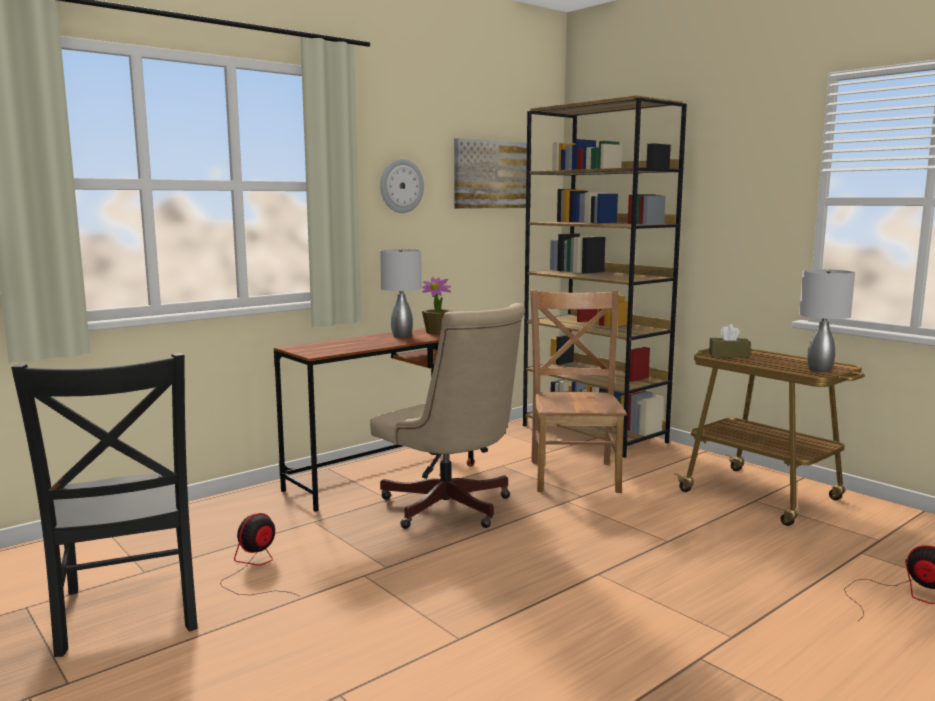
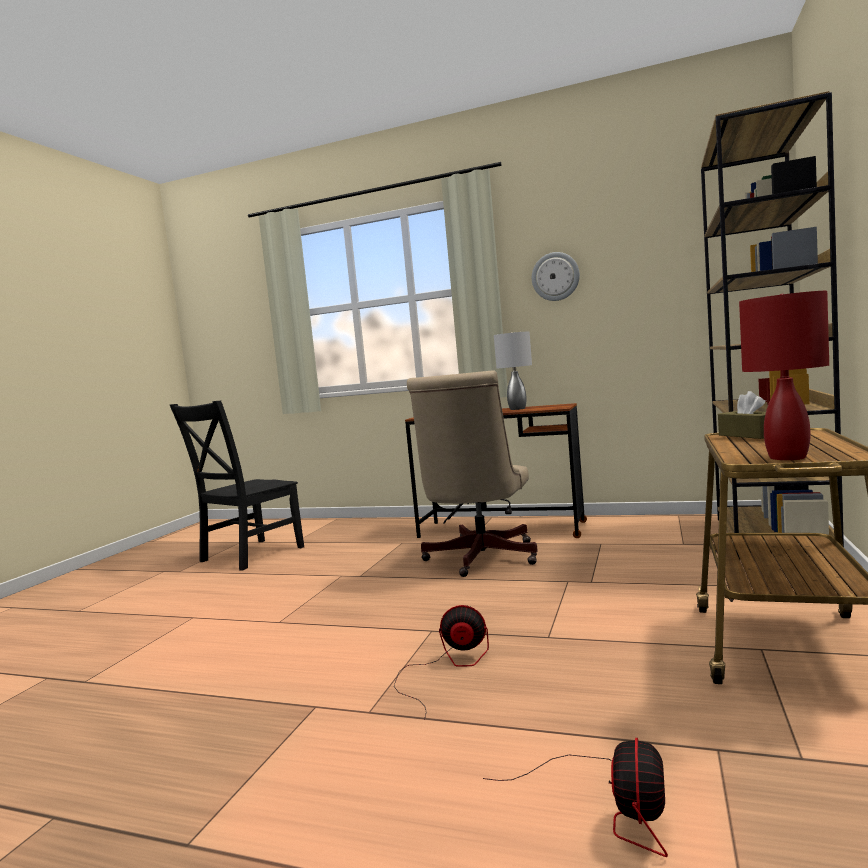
camera: 60 degrees right, 5 degrees down
fan [220,513,301,597] -> fan moved to [394,605,489,720]
potted plant [422,277,453,335] -> none
picture [454,138,532,209] -> none
brown chair [530,289,627,493] -> none
grey table lamp [799,269,855,373] -> red table lamp [739,291,829,460]

